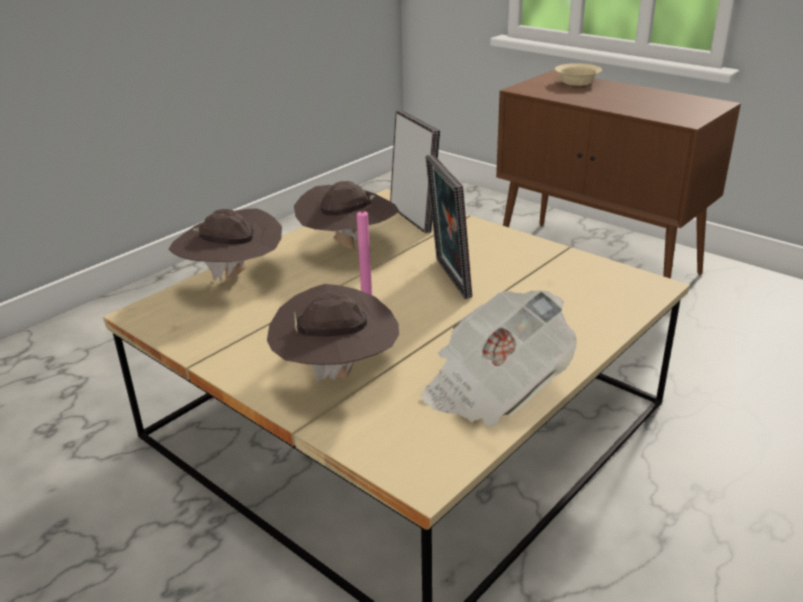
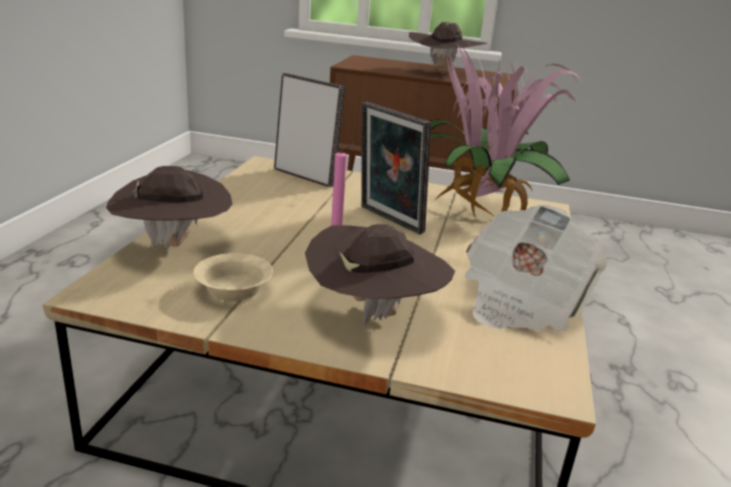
camera: 30 degrees left, 5 degrees down
brown hat [294,181,399,249] -> brown hat moved to [409,22,488,72]
beige bowl [555,63,602,86] -> beige bowl moved to [193,253,273,301]
none -> potted plant [430,40,583,220]

